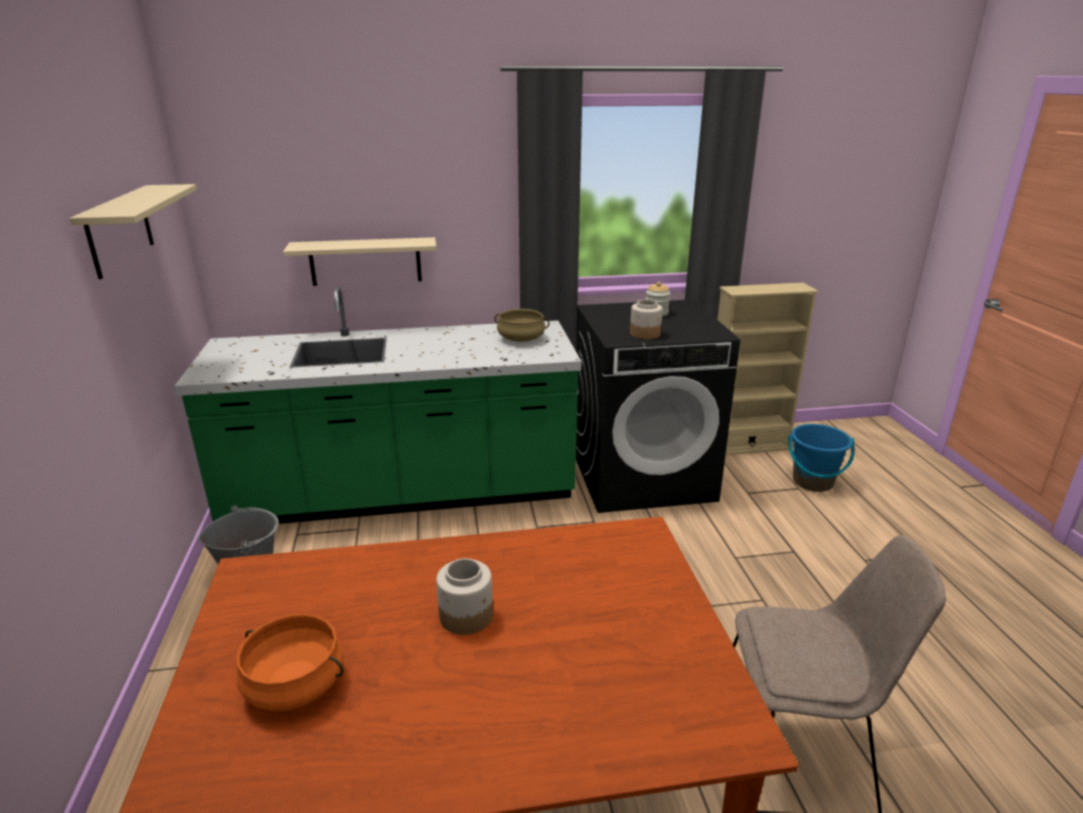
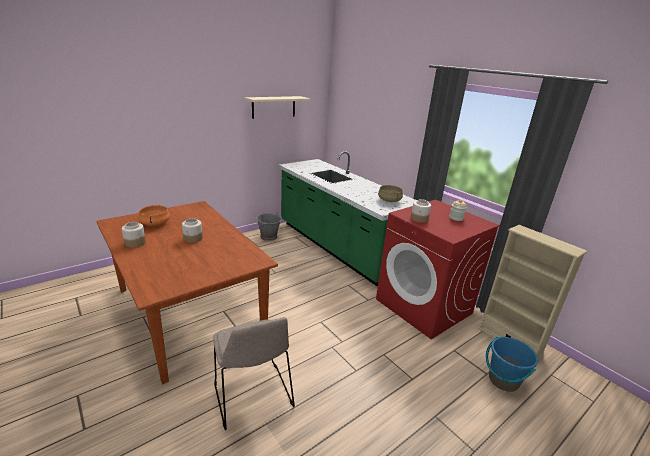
camera: 60 degrees right, 0 degrees up
beige shelf [283,237,436,286] -> none
black washing machine [576,299,740,513] -> red washing machine [376,200,500,339]
none -> jar [122,222,146,248]

